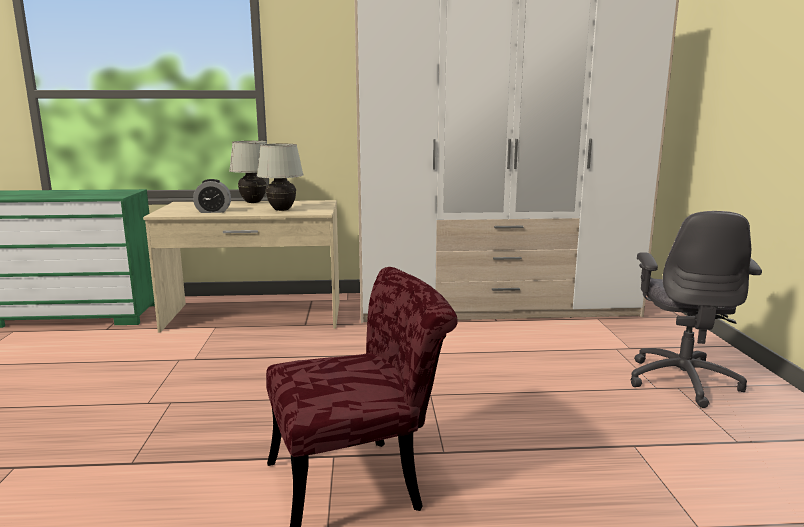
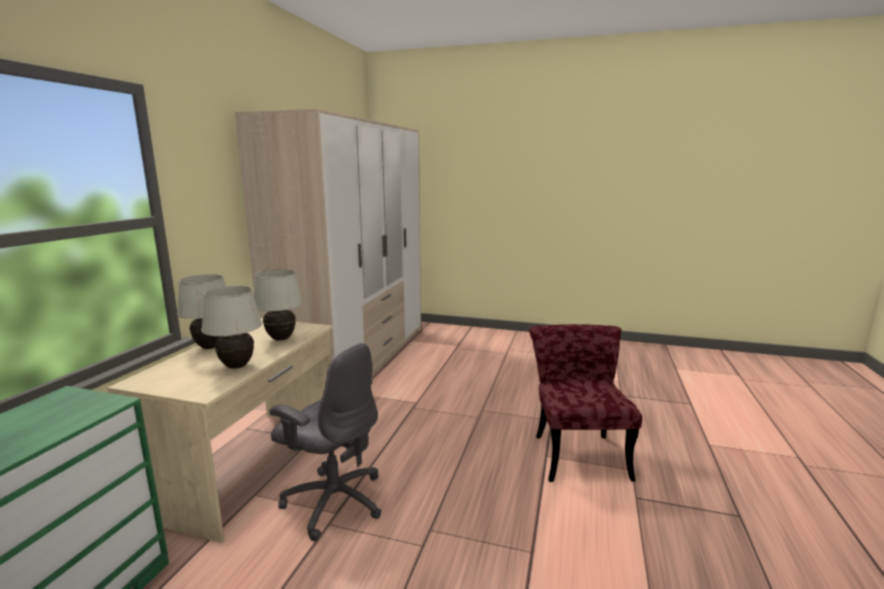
camera: 70 degrees left, 0 degrees up
alarm clock [193,179,231,213] -> white table lamp [201,286,262,369]
grey office chair [631,211,762,408] -> grey office chair moved to [270,343,382,541]

